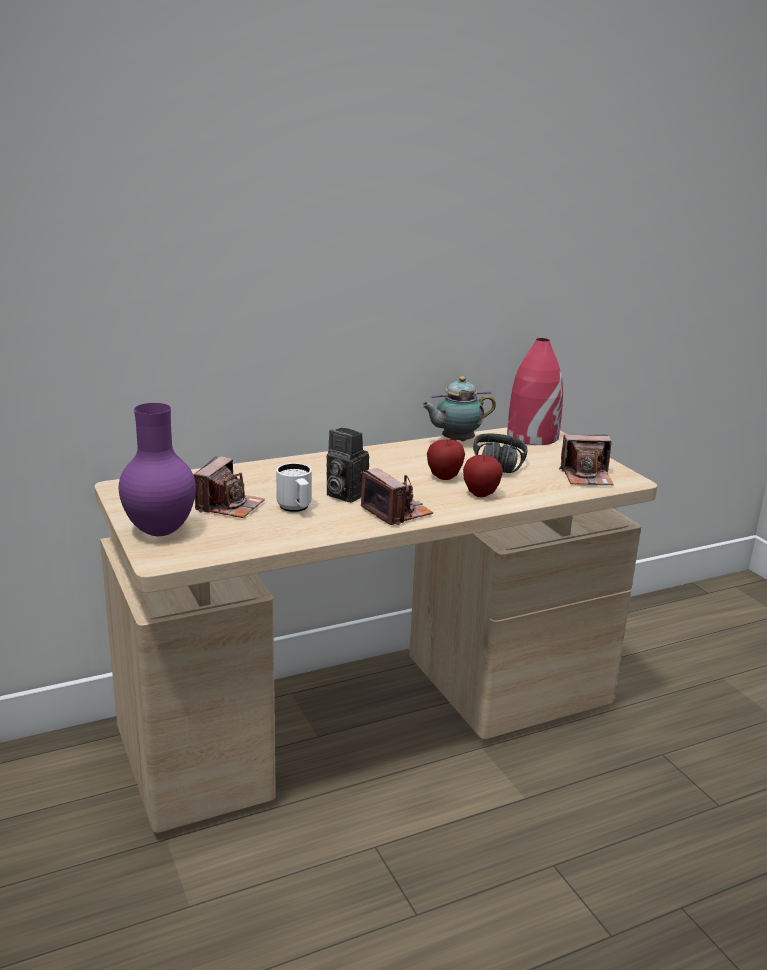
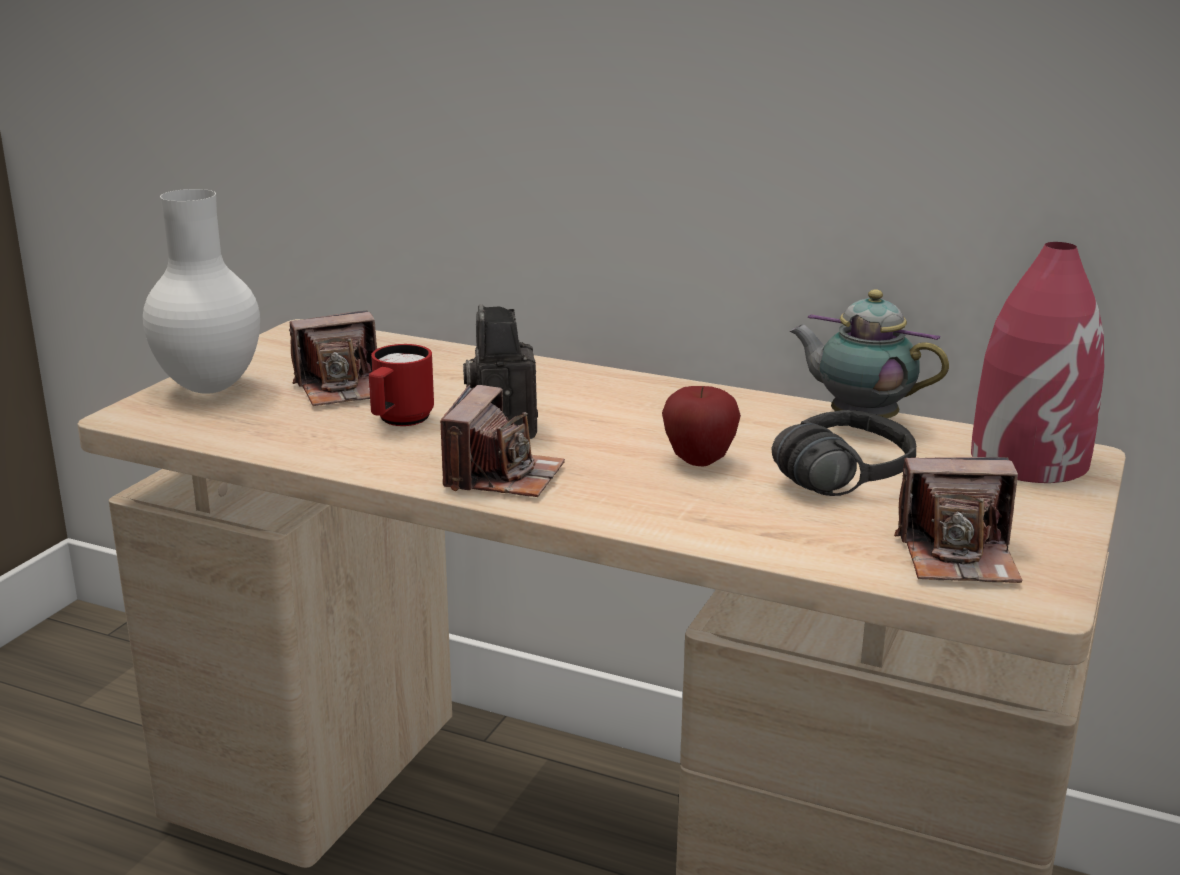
camera: 50 degrees right, 0 degrees up
purple vase [119,403,196,536] -> white vase [143,189,260,394]
white mug [276,463,312,512] -> red mug [369,344,434,426]
apple [463,455,503,497] -> none
camera [559,434,614,485] -> camera turned 45 degrees counterclockwise [894,457,1023,583]

